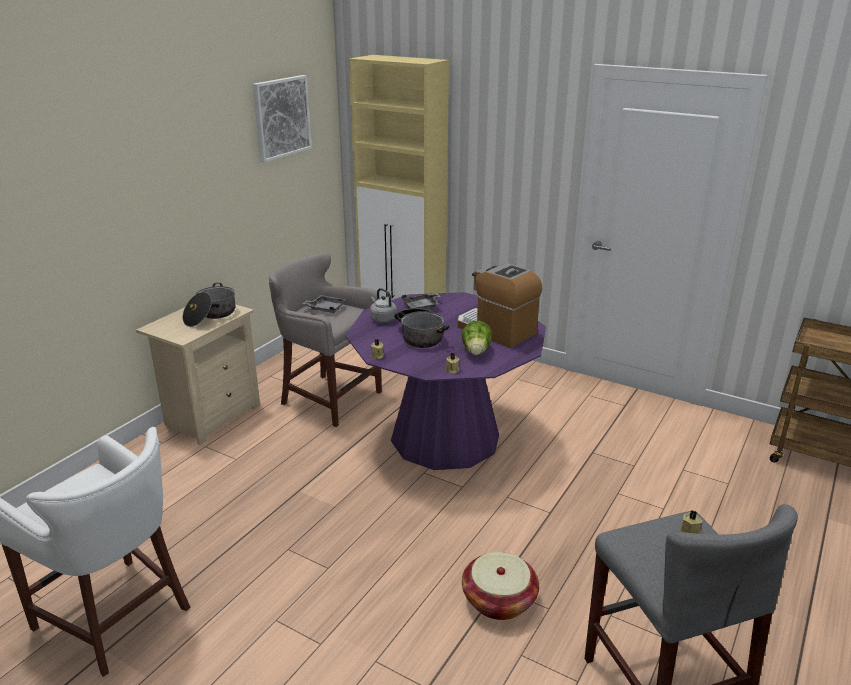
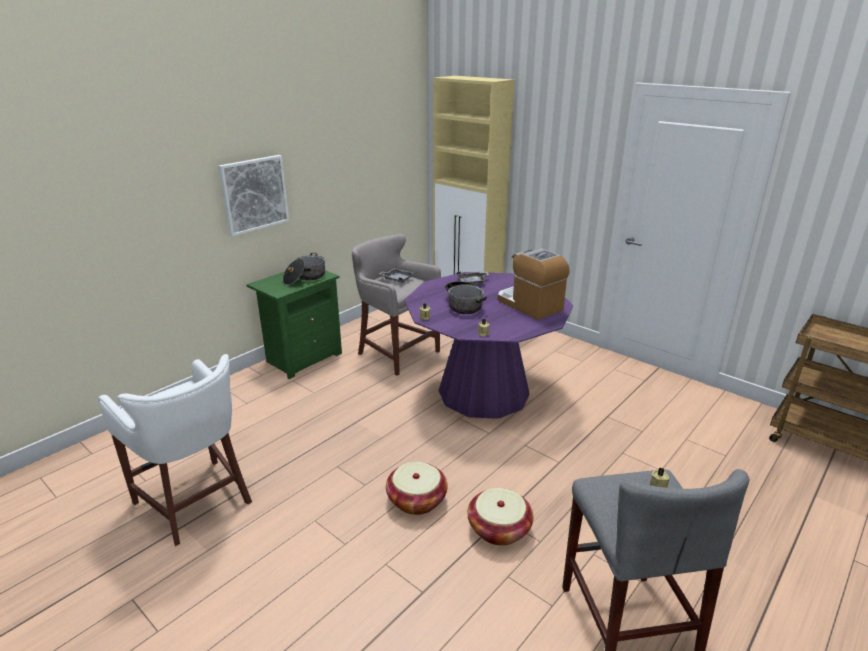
camera: 10 degrees right, 0 degrees up
beige nightstand [136,304,260,445] -> green nightstand [246,270,342,379]
picture [253,75,312,162] -> picture moved to [218,155,289,237]
grey kettle [370,288,397,323] -> none
lettuce [462,321,492,355] -> none
none -> basket [386,462,448,515]

